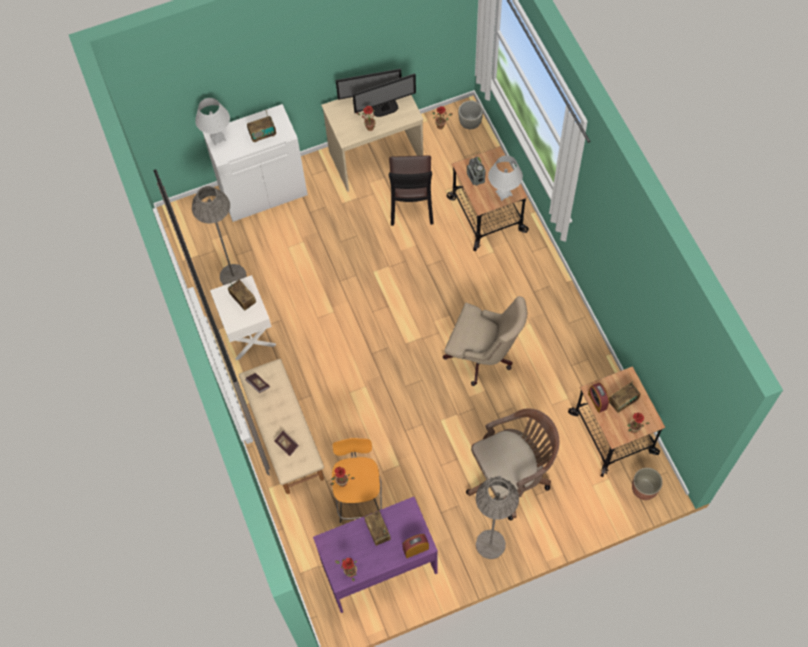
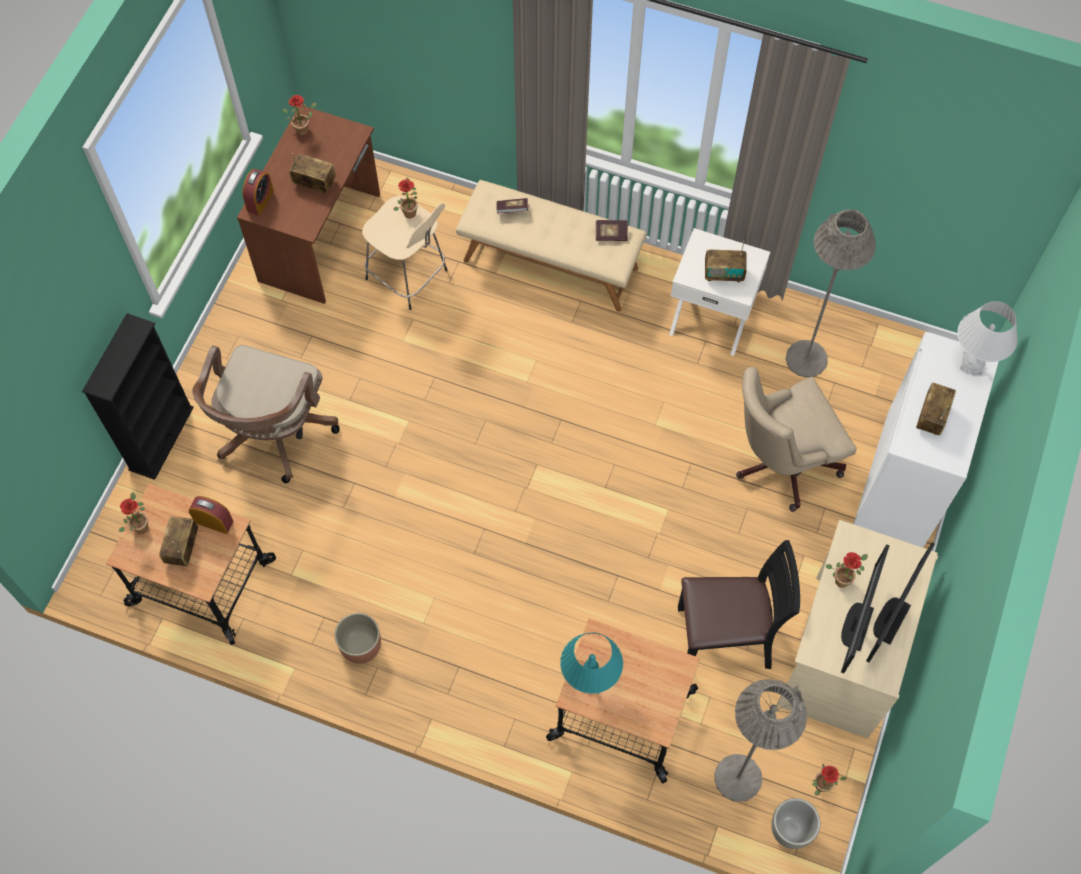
camera: 130 degrees right, 0 degrees up
purple desk [313,497,438,613] -> brown desk [237,105,380,304]
orange stool [332,438,382,523] -> beige stool [362,196,448,310]
black chair [388,155,434,226] -> black chair turned 135 degrees clockwise [678,540,800,669]
beige office chair [443,296,527,386] -> beige office chair moved to [736,367,857,512]
radio [467,157,486,186] -> none
grey floor lamp [476,476,519,559] -> grey floor lamp moved to [715,679,807,802]
white table lamp [488,155,523,201] -> turquoise table lamp [560,632,623,694]
planter [632,468,663,500] -> planter moved to [335,613,381,664]
none -> black bookcase [82,313,194,480]

